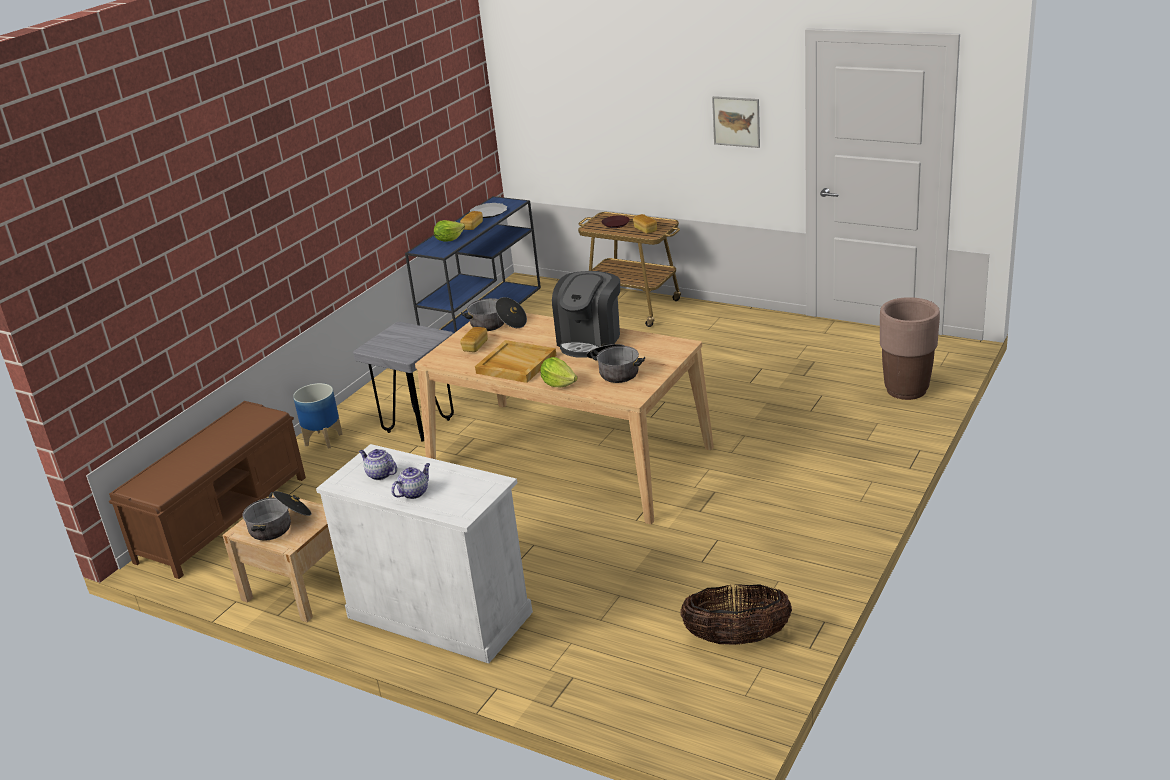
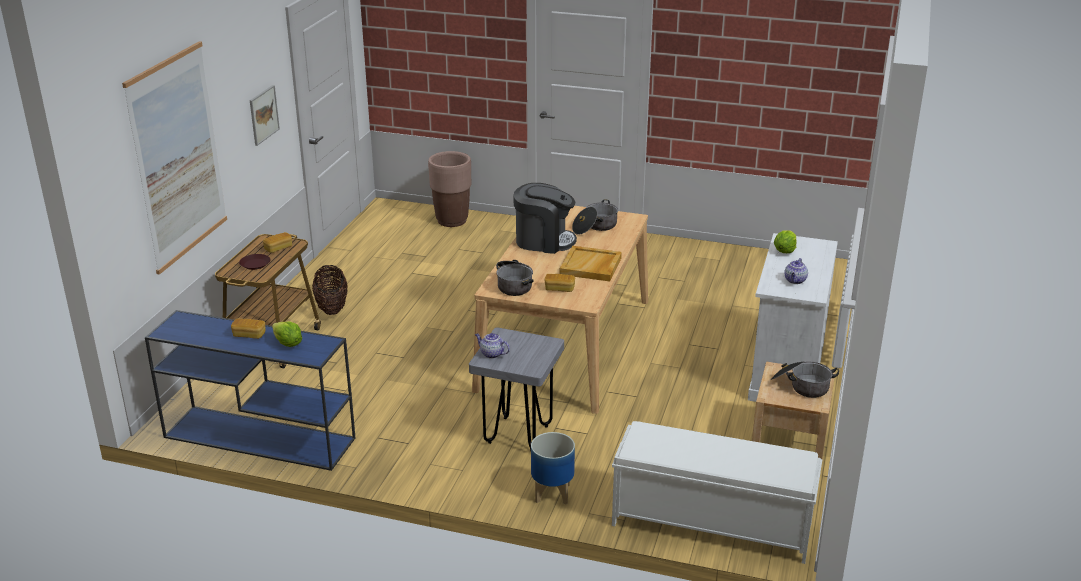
camera: 105 degrees left, 0 degrees up
brown bench [109,401,306,579] -> white bench [612,421,822,564]
teapot [391,463,430,499] -> teapot moved to [475,333,510,359]
plate [470,203,507,218] -> none
lettuce [540,357,578,387] -> lettuce moved to [774,230,796,253]
basket [681,584,792,645] -> basket moved to [312,265,348,315]
none -> picture [122,41,227,275]

